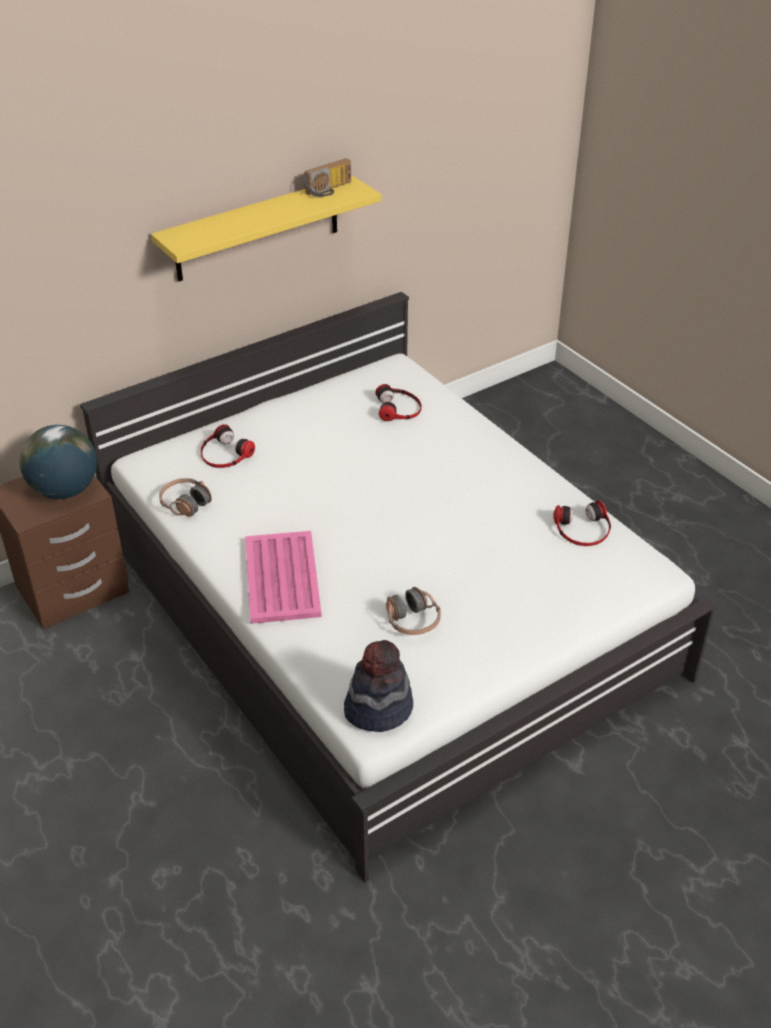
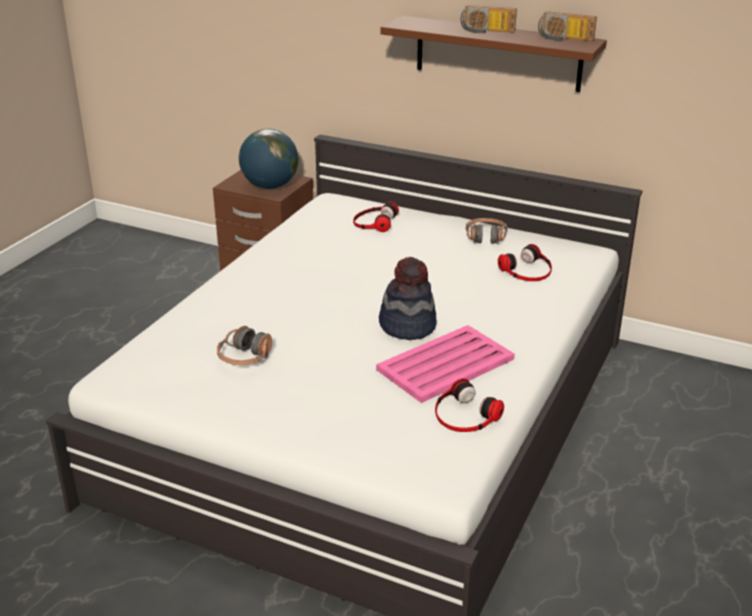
camera: 60 degrees right, 10 degrees down
yellow shelf [151,175,381,281] -> brown shelf [380,16,607,92]
headphones [159,478,212,517] -> headphones moved to [466,218,508,244]
pink tray [245,531,322,624] -> pink tray moved to [376,325,515,403]
hat [344,640,413,732] -> hat moved to [379,257,437,340]
none -> radio [461,5,517,33]

